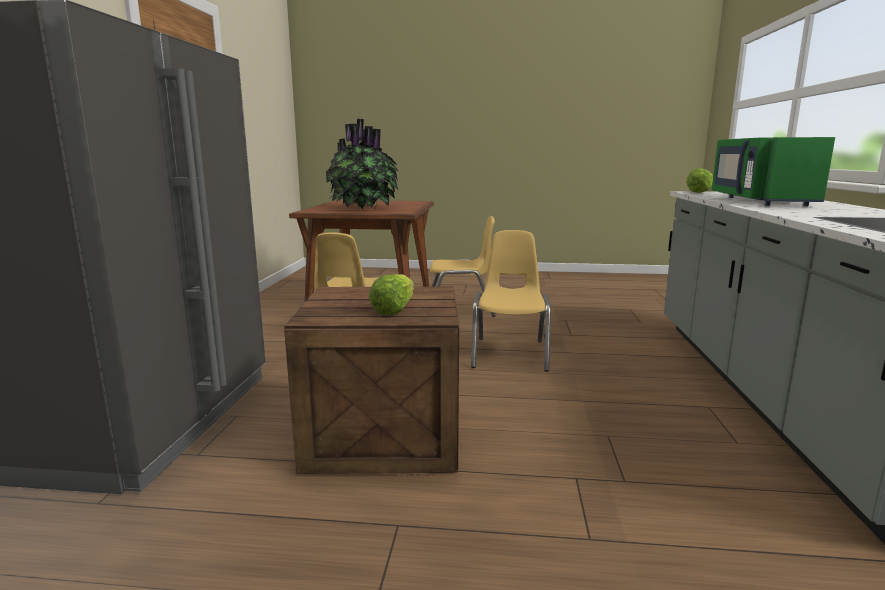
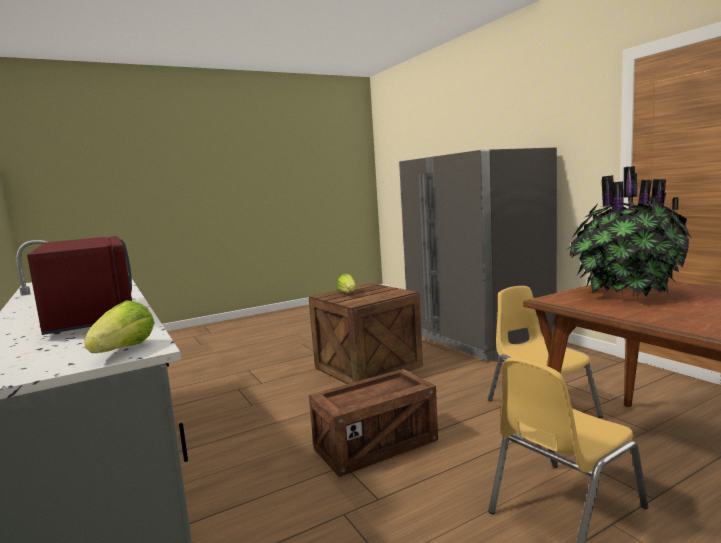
camera: 145 degrees right, 5 degrees down
yellow chair [471,230,551,372] -> crate [309,369,438,477]
green microwave [712,137,835,206] -> red microwave [27,236,132,335]

